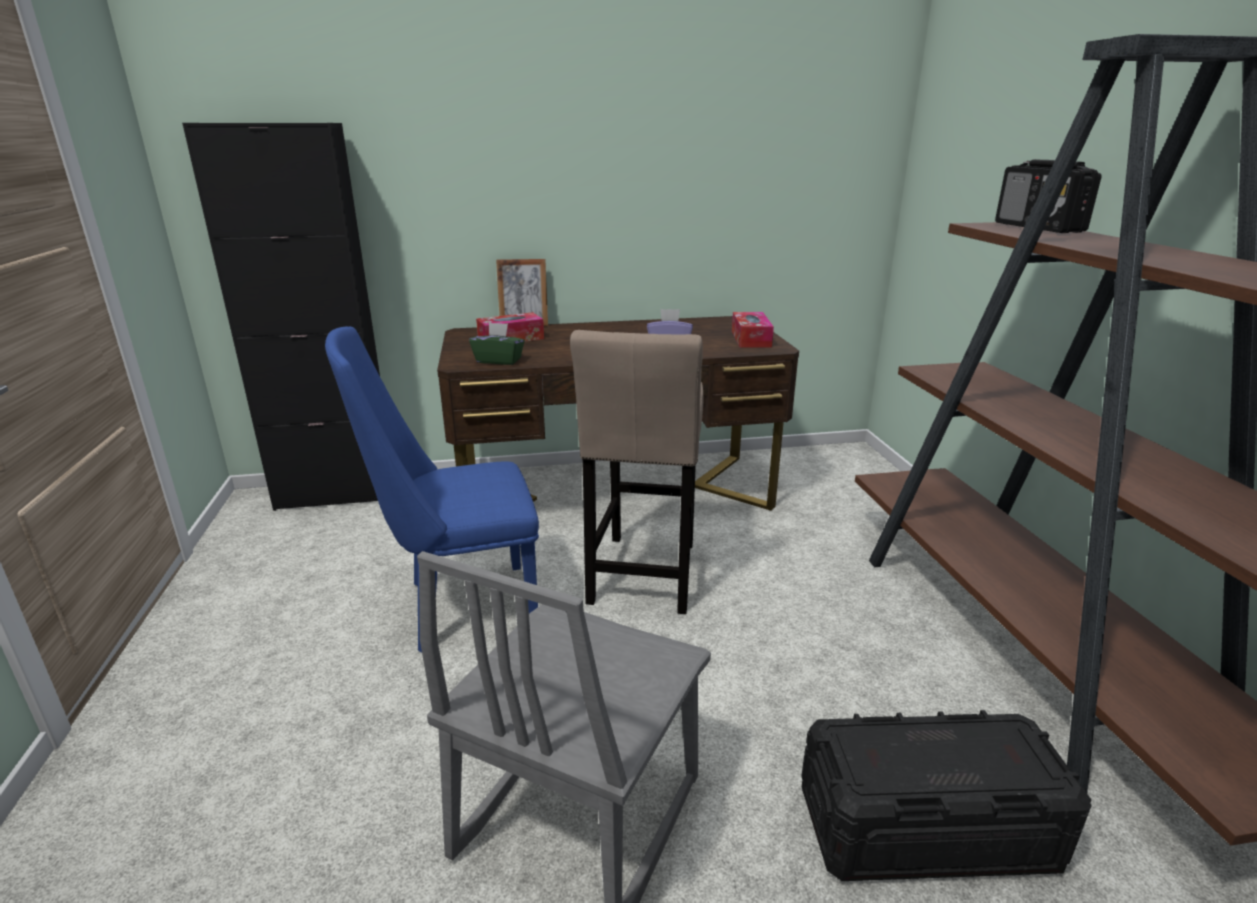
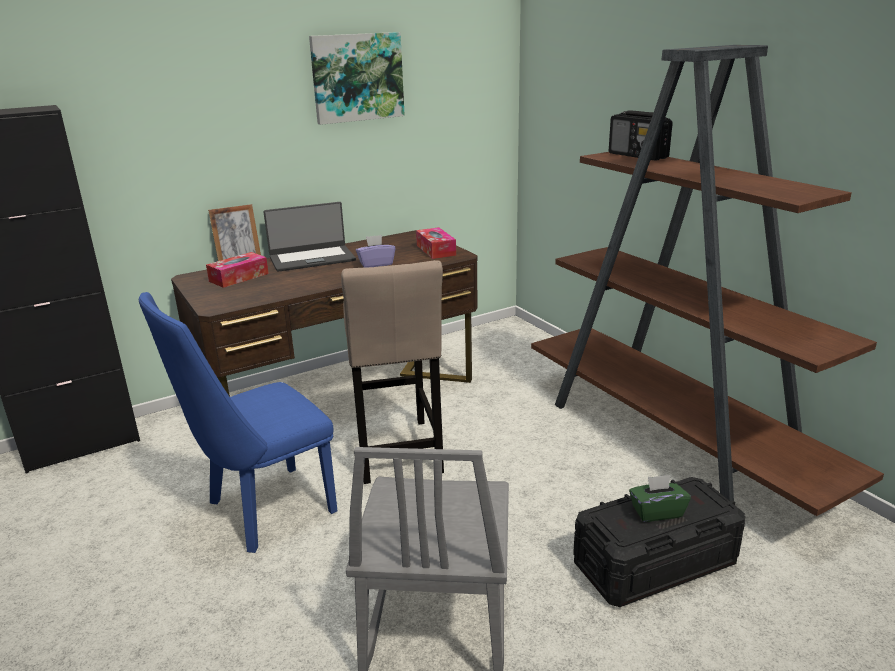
camera: 20 degrees left, 0 degrees up
green tissue box [469,322,525,365] -> green tissue box moved to [629,475,691,522]
none -> laptop [263,202,356,272]
none -> picture [309,32,405,125]

